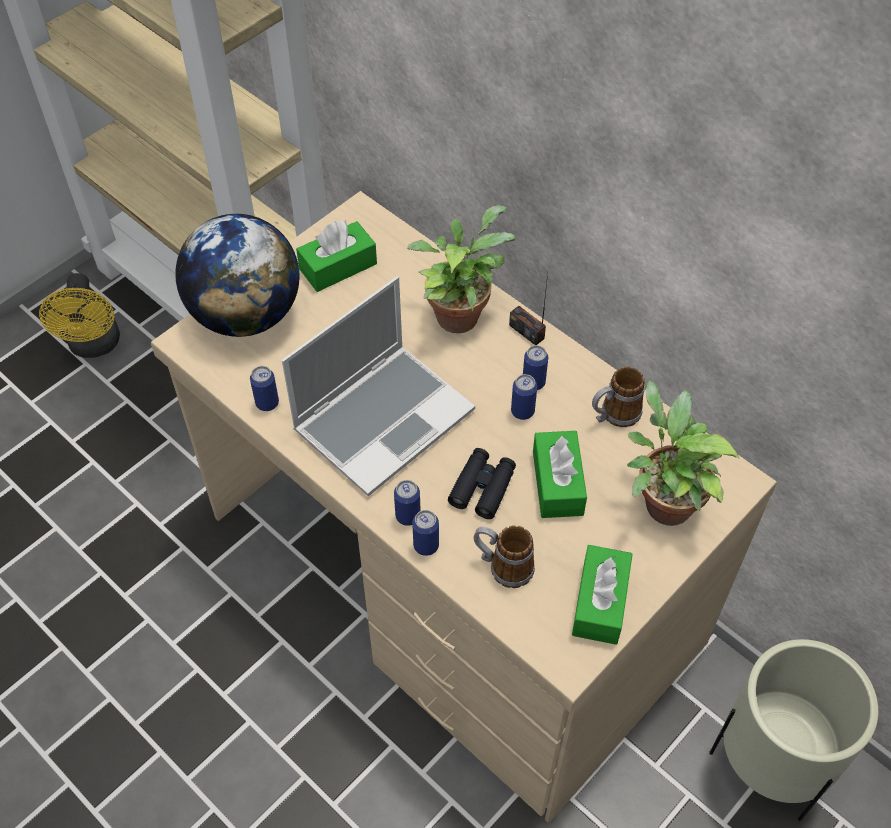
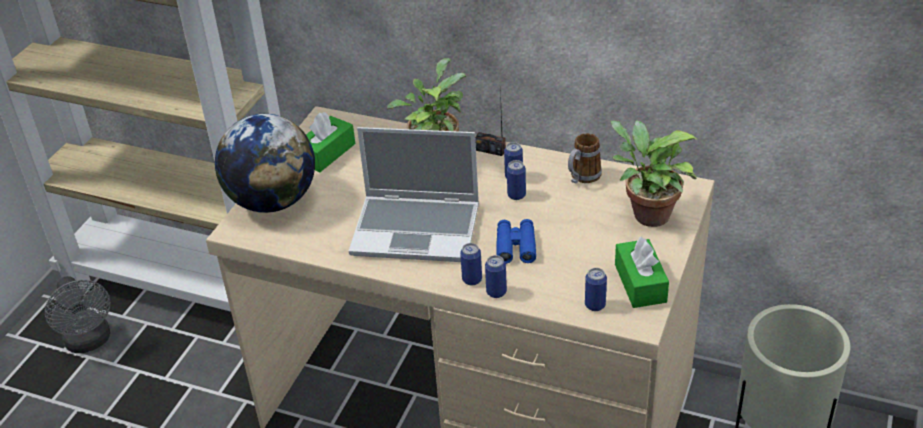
camera: 20 degrees left, 15 degrees down
yellow fan [39,273,120,358] -> grey fan [45,276,110,353]
can [250,366,279,411] -> can moved to [585,268,607,311]
laptop [282,276,475,496] -> laptop turned 75 degrees clockwise [349,127,479,262]
black binoculars [448,448,516,519] -> blue binoculars [496,219,536,264]
mug [474,525,535,588] -> none
green tissue box [533,431,587,518] -> none

